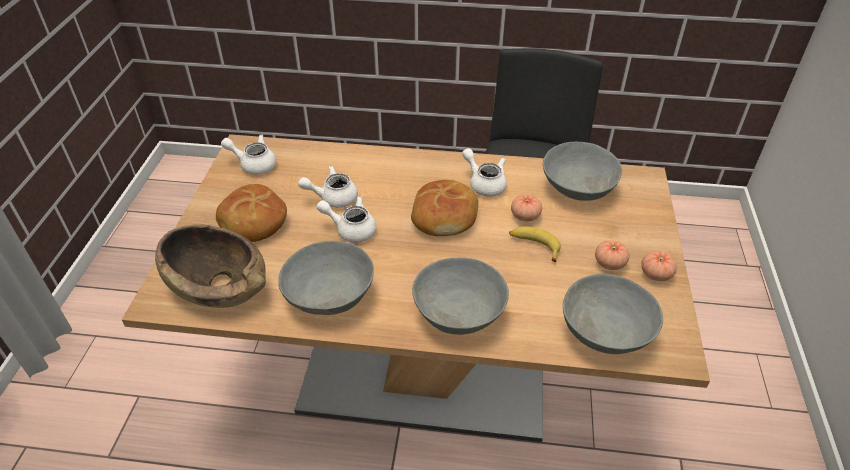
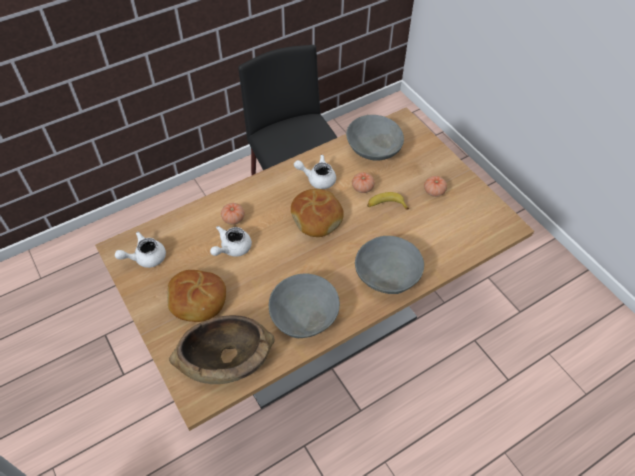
camera: 40 degrees left, 10 degrees up
white teapot [317,196,376,243] -> none
grey bowl [563,274,663,354] -> none
tomato [641,251,677,281] -> tomato moved to [221,203,245,225]

